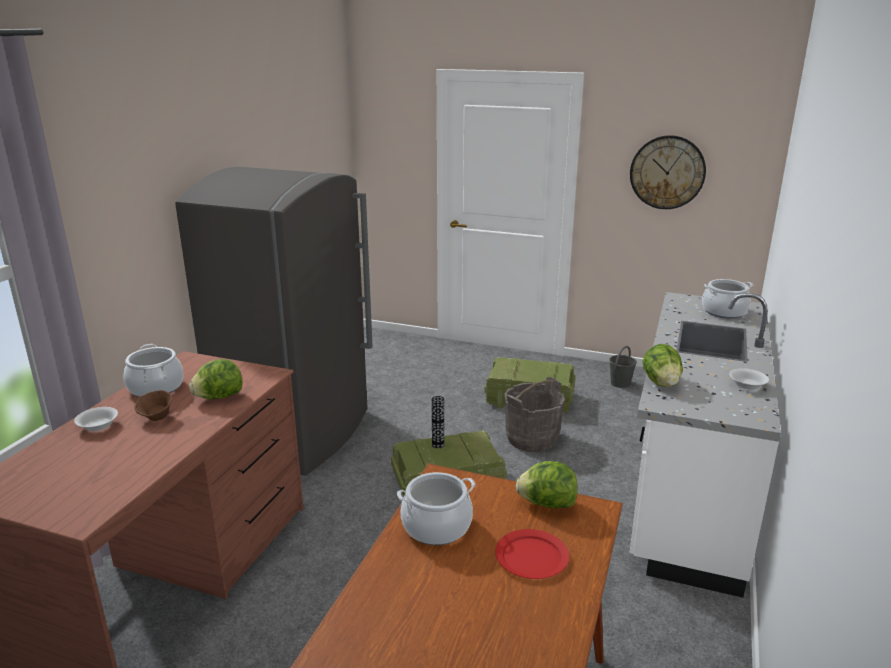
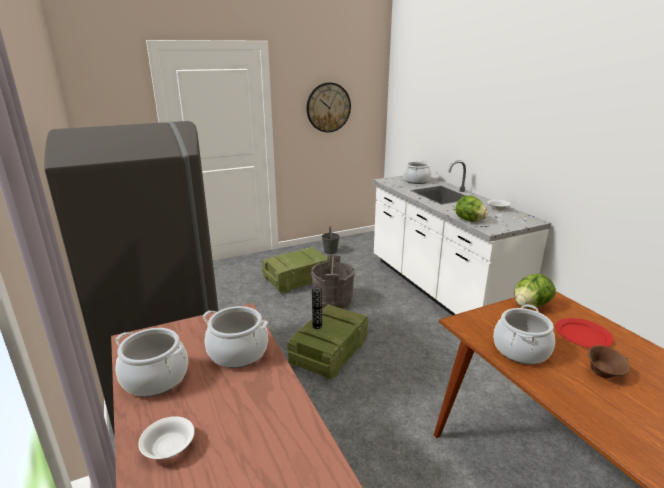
camera: 45 degrees left, 0 degrees up
brown bowl [134,390,173,421] -> brown bowl moved to [588,345,630,378]
lettuce [189,359,243,399] -> cooking pot [202,306,268,368]

